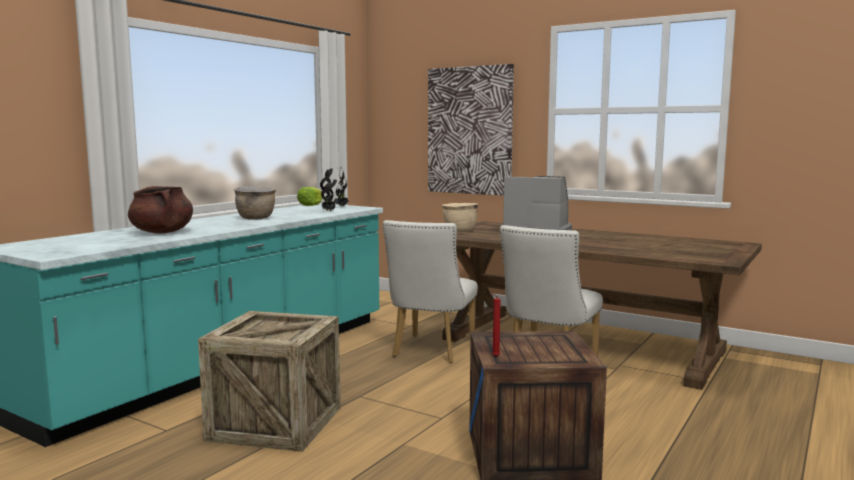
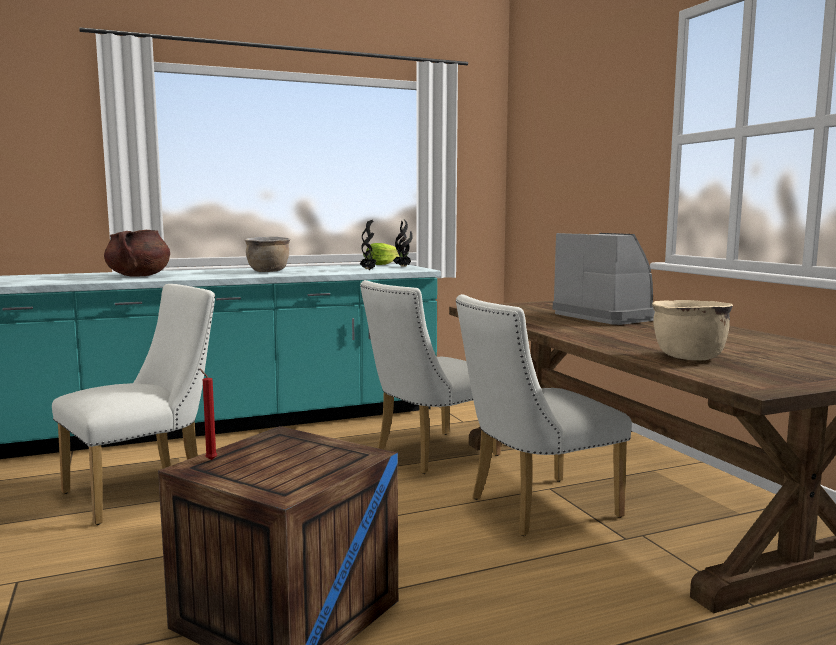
camera: 35 degrees right, 0 degrees up
crate [198,311,341,452] -> white chair [52,284,215,525]
picture [428,64,514,196] -> none
beige cooking pot [442,203,478,231] -> beige cooking pot moved to [652,300,733,360]

